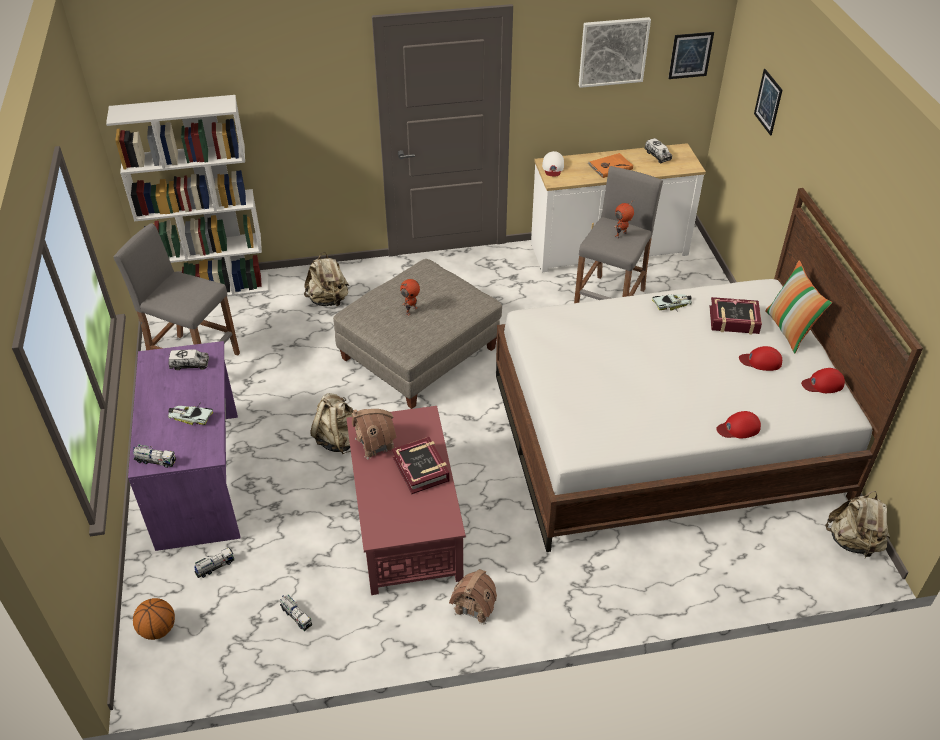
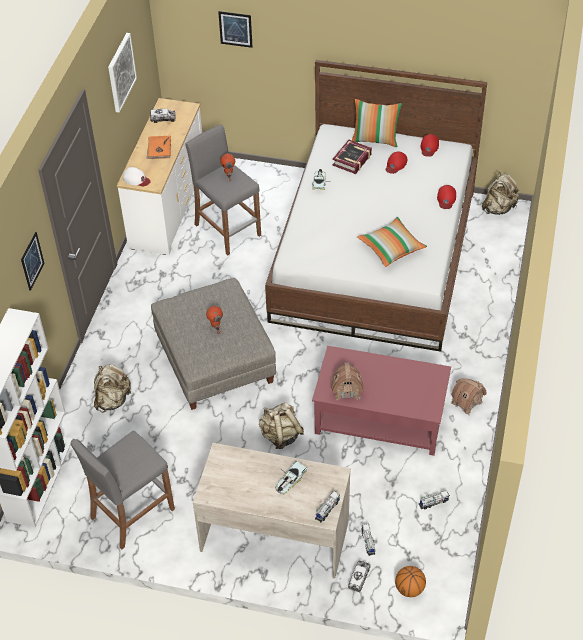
camera: 65 degrees left, 5 degrees up
purple desk [128,341,241,551] -> beige desk [193,443,351,579]
toy truck [169,350,209,370] -> toy truck moved to [348,560,370,592]
book [392,437,450,494] -> none
picture [668,32,714,79] -> picture moved to [21,232,44,291]
none -> pillow [357,217,427,267]

